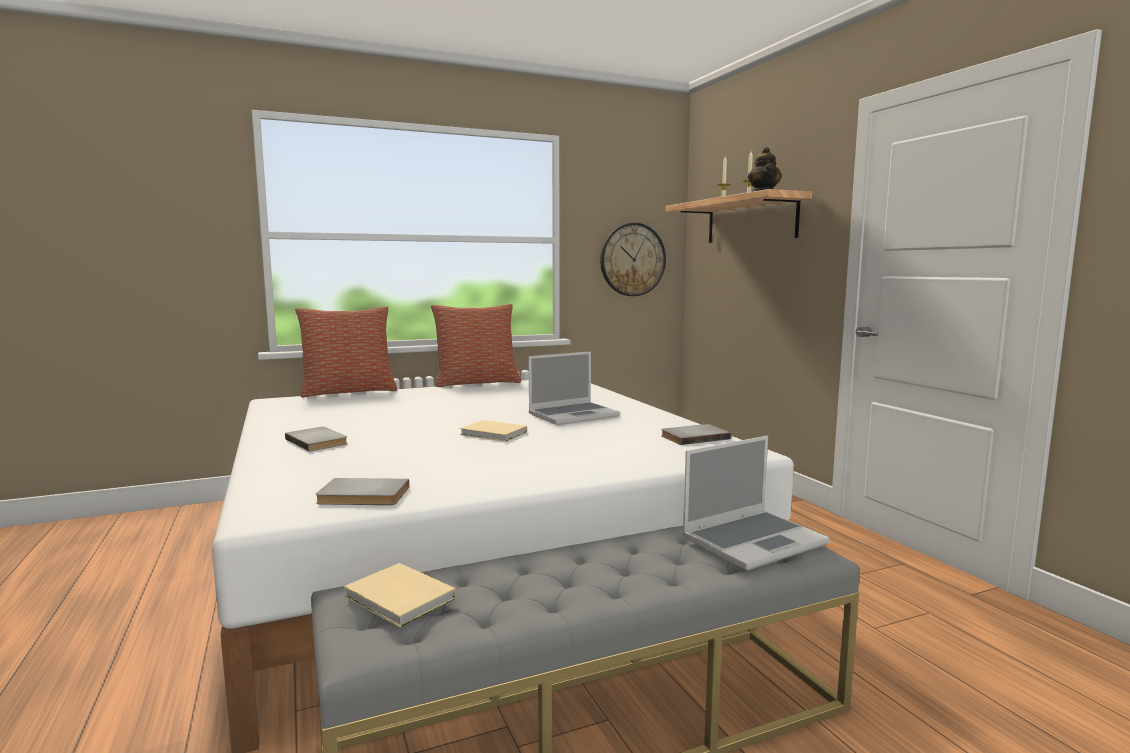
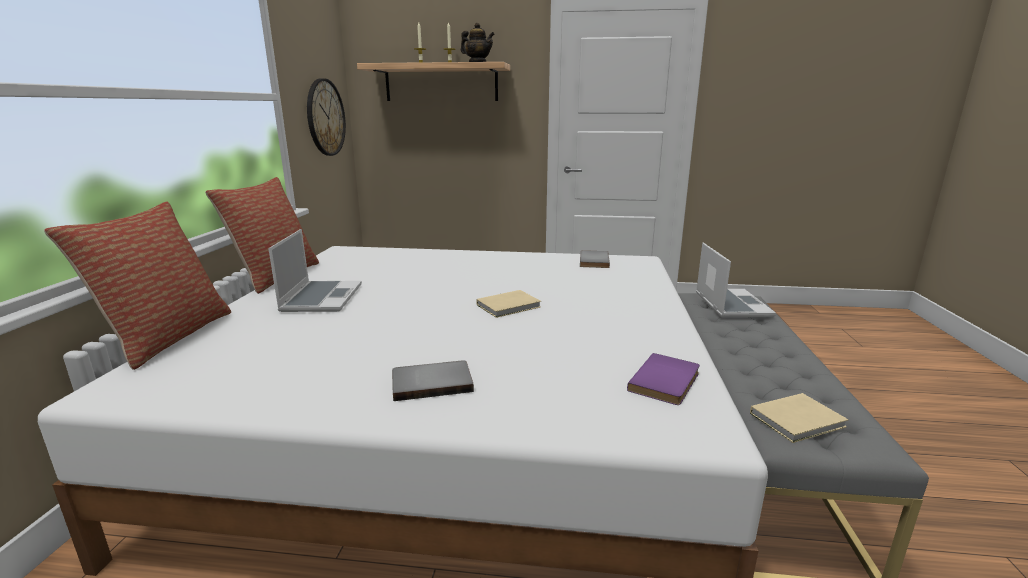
camera: 60 degrees left, 10 degrees up
grey book [316,478,409,505] -> purple book [627,353,700,405]
laptop [529,351,620,425] -> laptop moved to [268,229,362,312]

